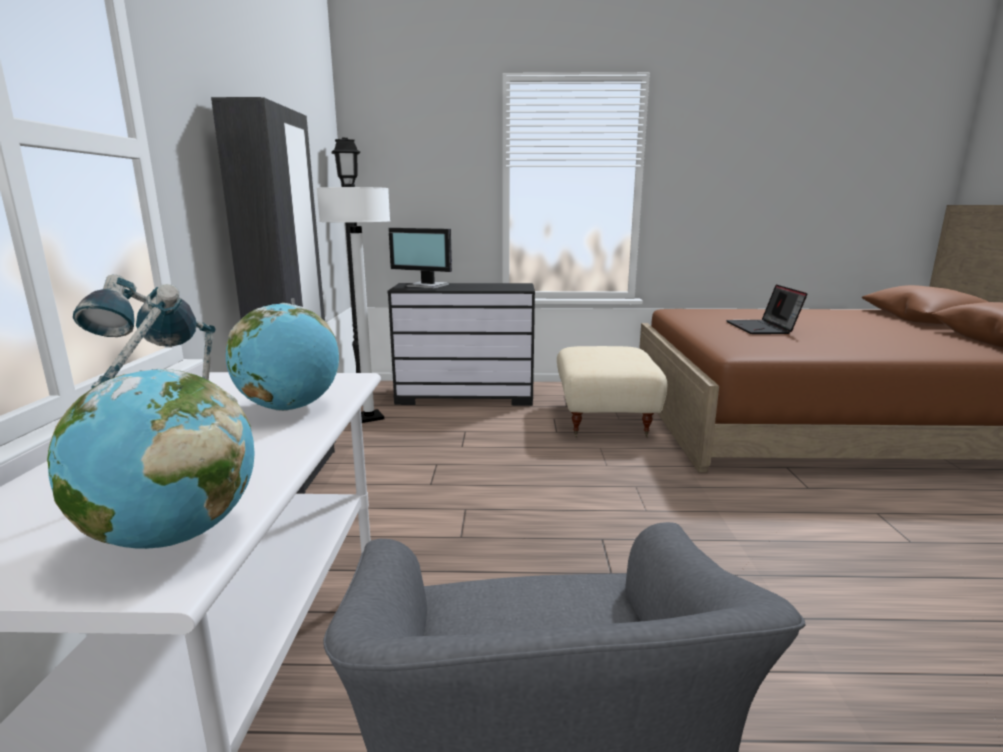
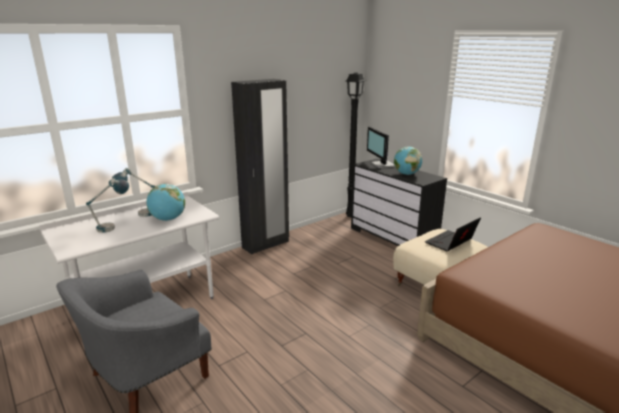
camera: 50 degrees right, 5 degrees up
globe [47,369,255,549] -> globe moved to [394,147,422,175]
white floor lamp [317,186,390,423] -> none
laptop [726,284,808,334] -> laptop moved to [425,217,481,251]

